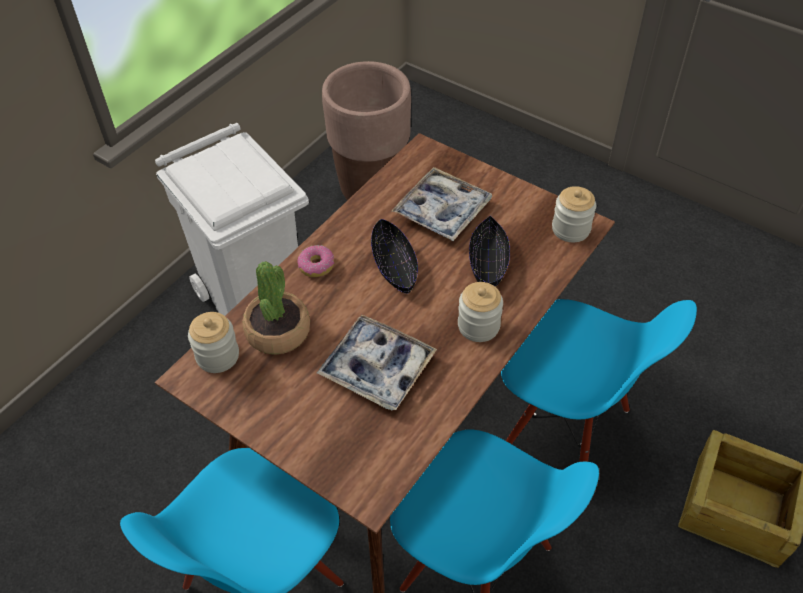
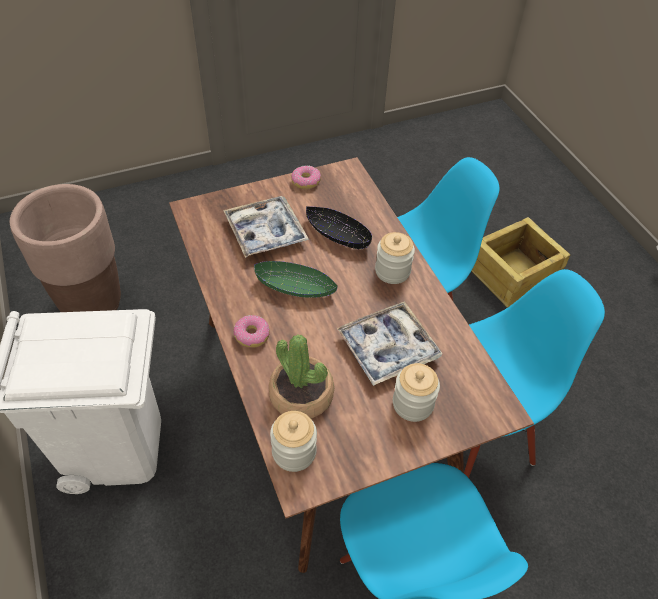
camera: 60 degrees left, 0 degrees up
black bowl [371,219,418,294] -> green bowl [254,261,338,298]
jar [552,186,596,242] -> jar moved to [393,363,440,422]
none -> donut [291,166,321,189]

